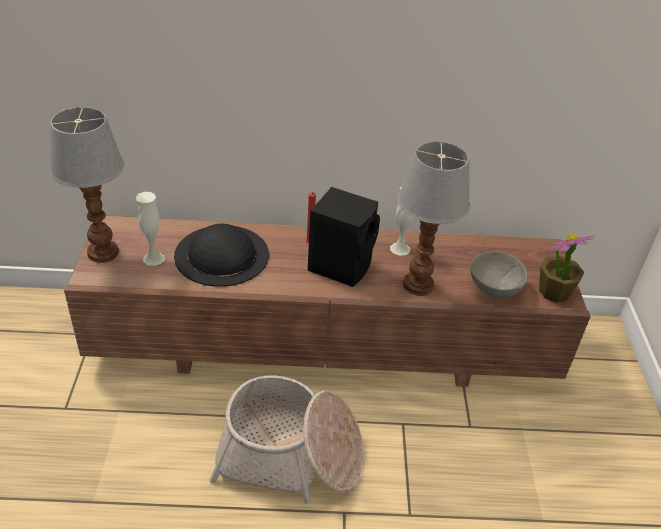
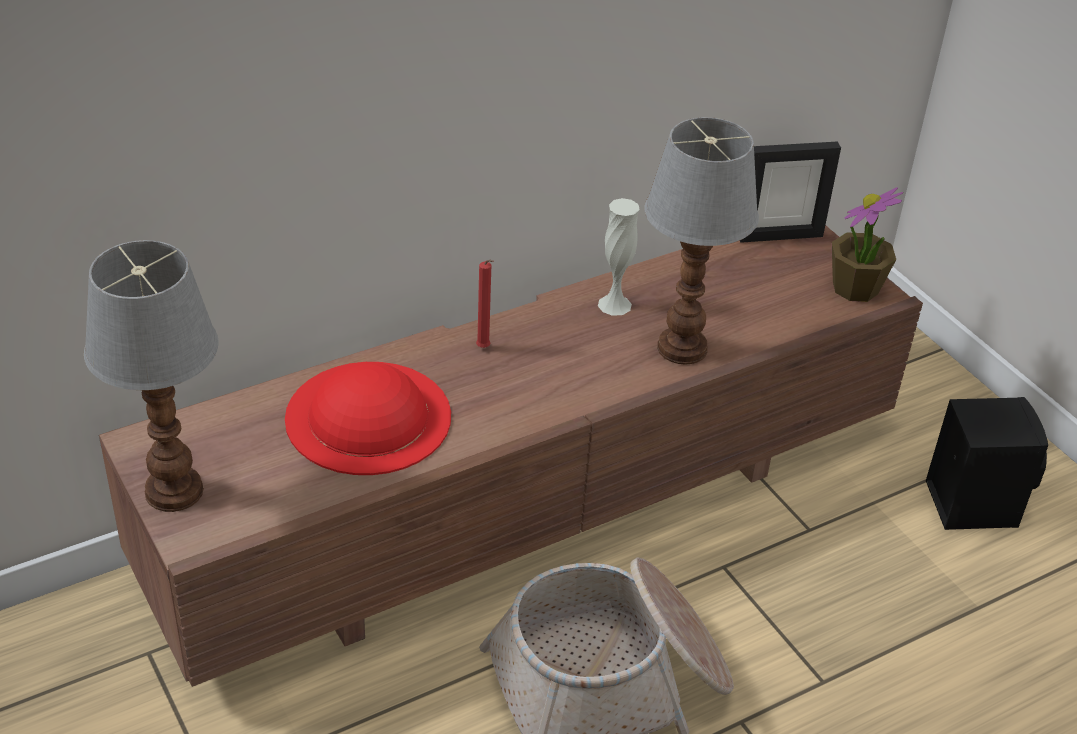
camera: 30 degrees left, 0 degrees up
white vase [136,192,165,266] -> none
black hat [174,224,269,287] -> red hat [285,362,451,475]
black speaker [308,187,380,287] -> black speaker moved to [926,397,1048,530]
grey bowl [470,251,528,298] -> none
none -> picture frame [740,142,841,243]

